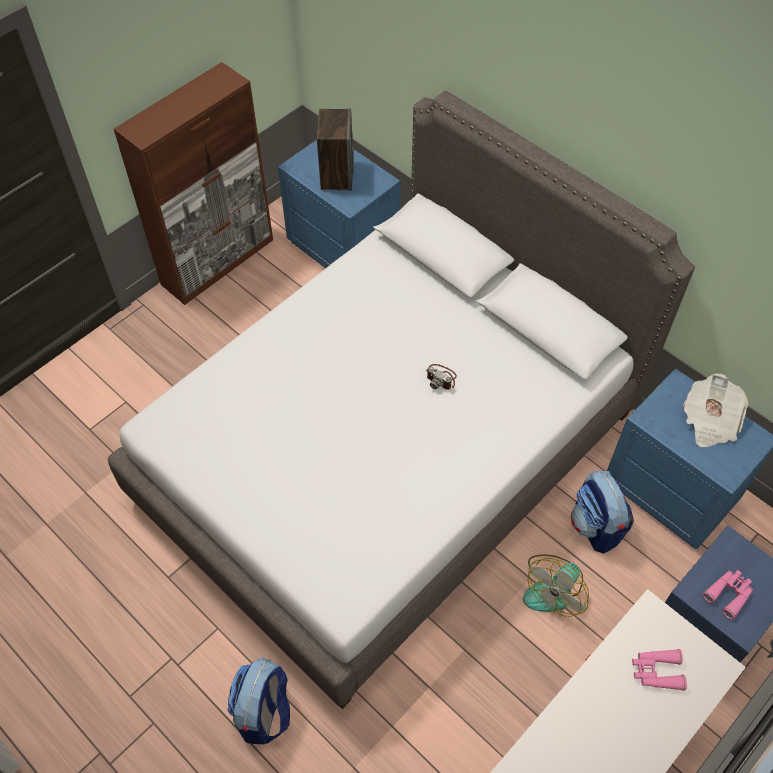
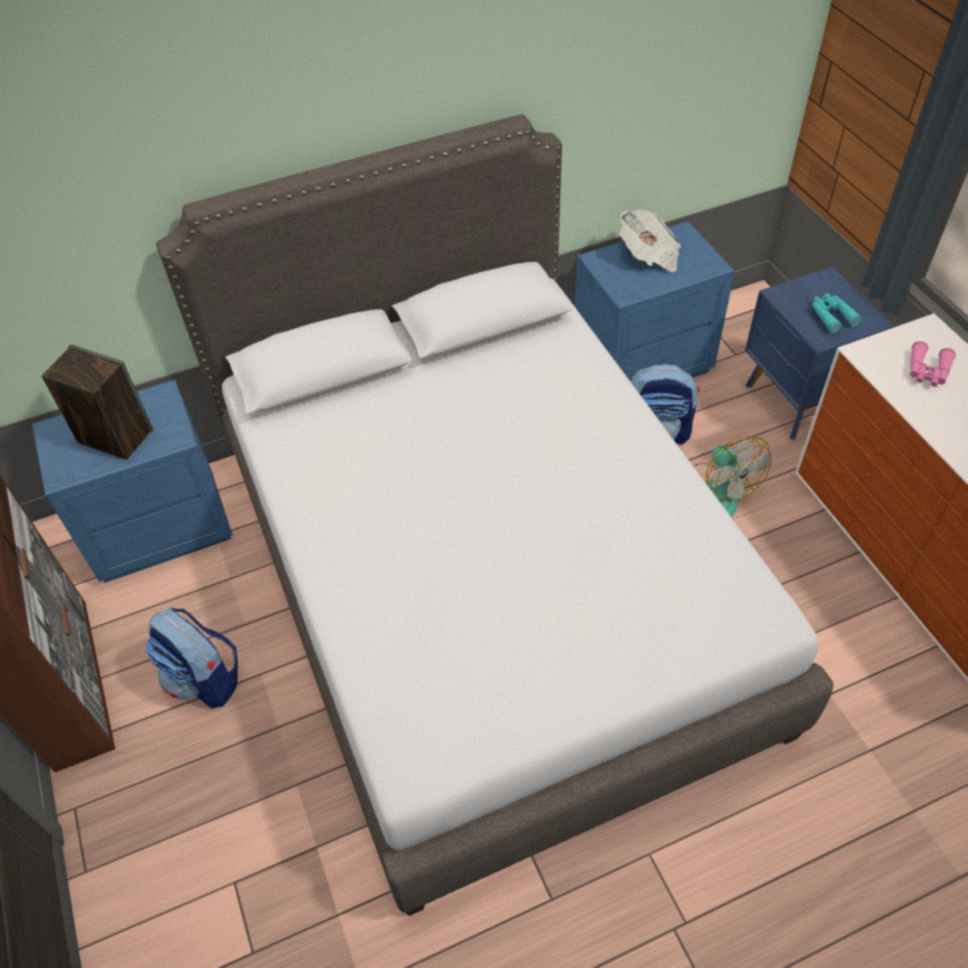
camera: 65 degrees left, 5 degrees down
backpack [228,658,290,744] -> backpack moved to [145,608,238,709]
camera [425,364,457,390] -> none
pink binoculars [702,570,753,620] -> turquoise binoculars [812,293,862,333]

